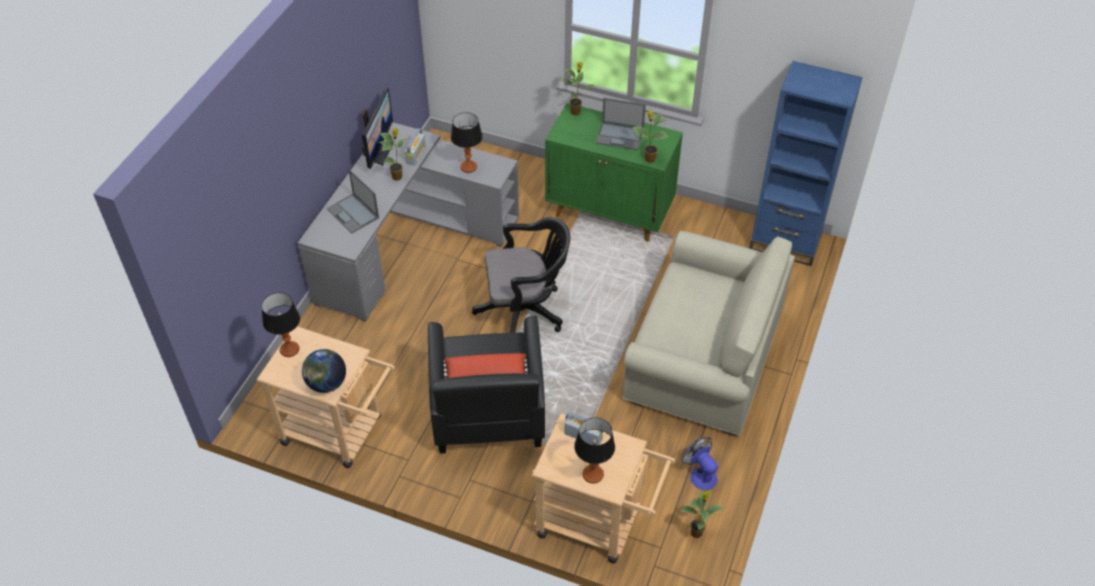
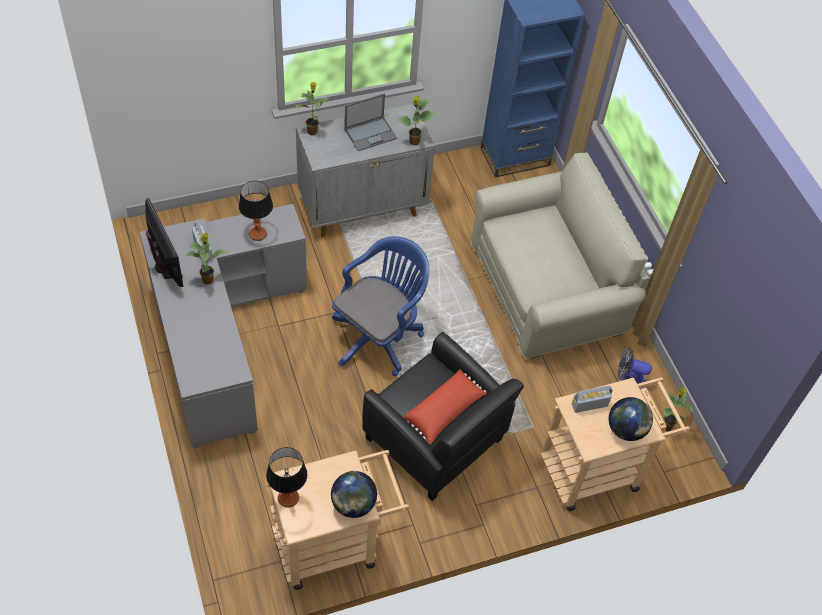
camera: 45 degrees left, 5 degrees up
laptop [327,170,379,233] -> none
black office chair [472,217,570,333] -> blue office chair [332,236,429,376]
green cabinet [545,103,683,242] -> grey cabinet [296,104,435,237]
table lamp [574,418,615,484] -> globe [609,397,653,441]

